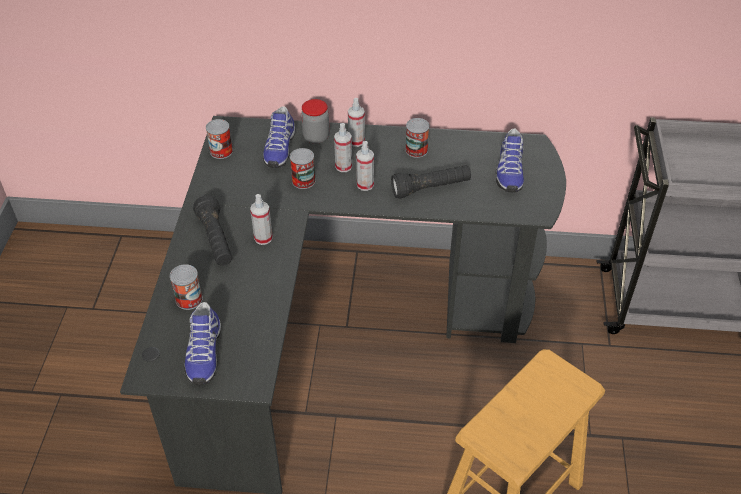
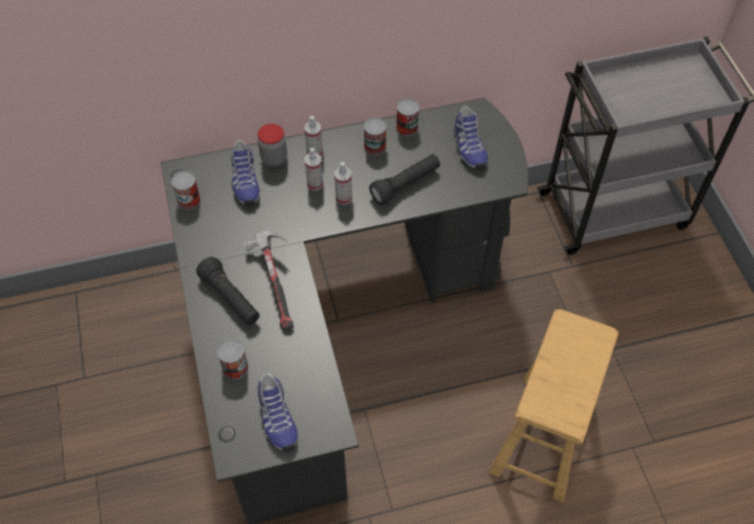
camera: 20 degrees left, 10 degrees up
spray bottle [250,194,273,245] -> hammer [243,230,294,330]
can [290,148,316,189] -> can moved to [396,98,419,136]

